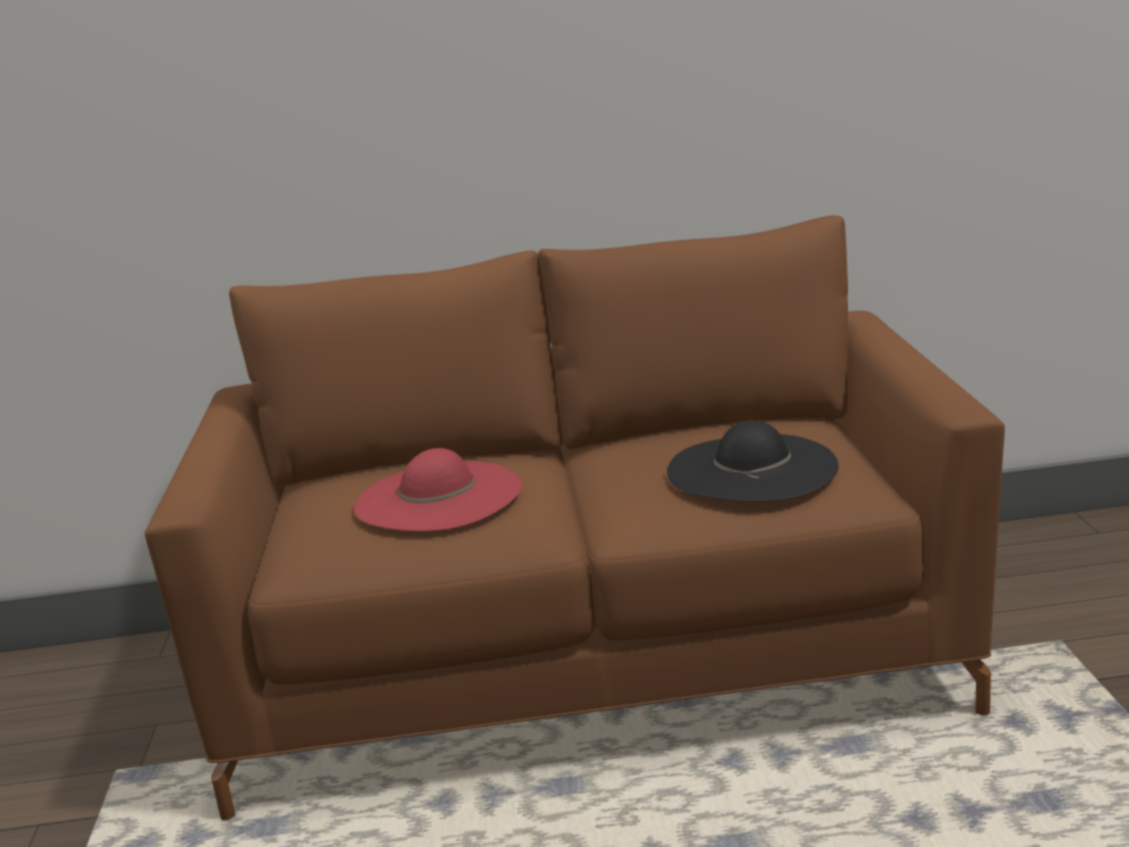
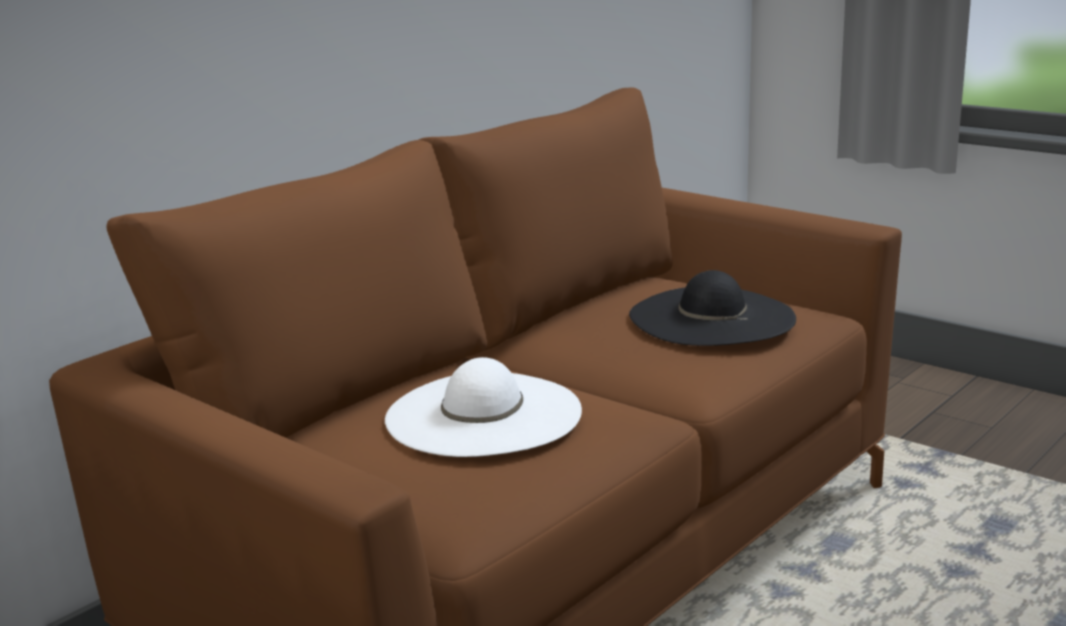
camera: 45 degrees left, 0 degrees up
red hat [353,448,522,531] -> white hat [385,357,582,457]

